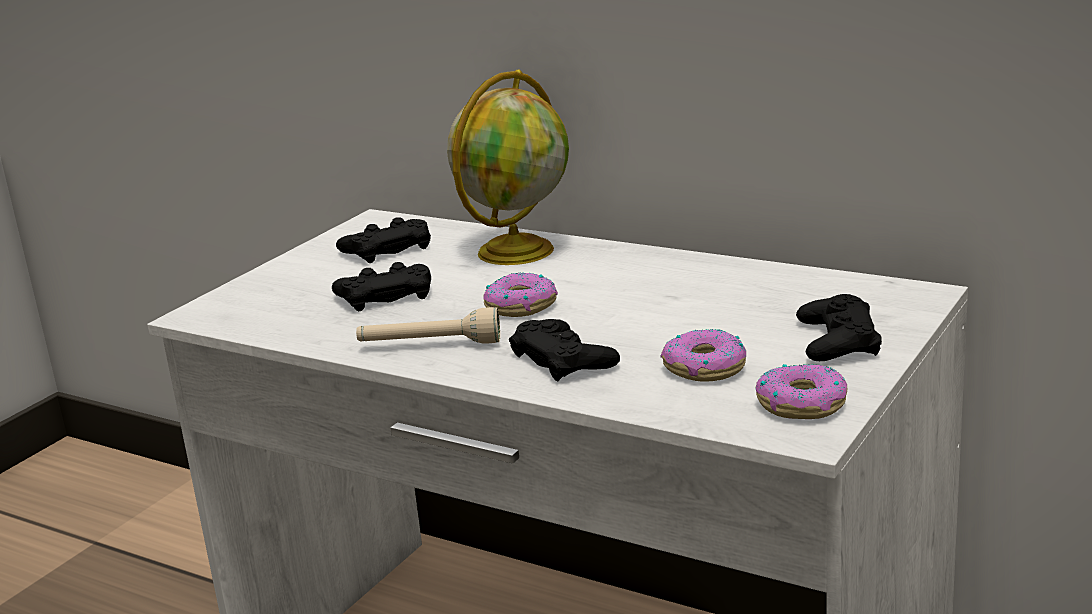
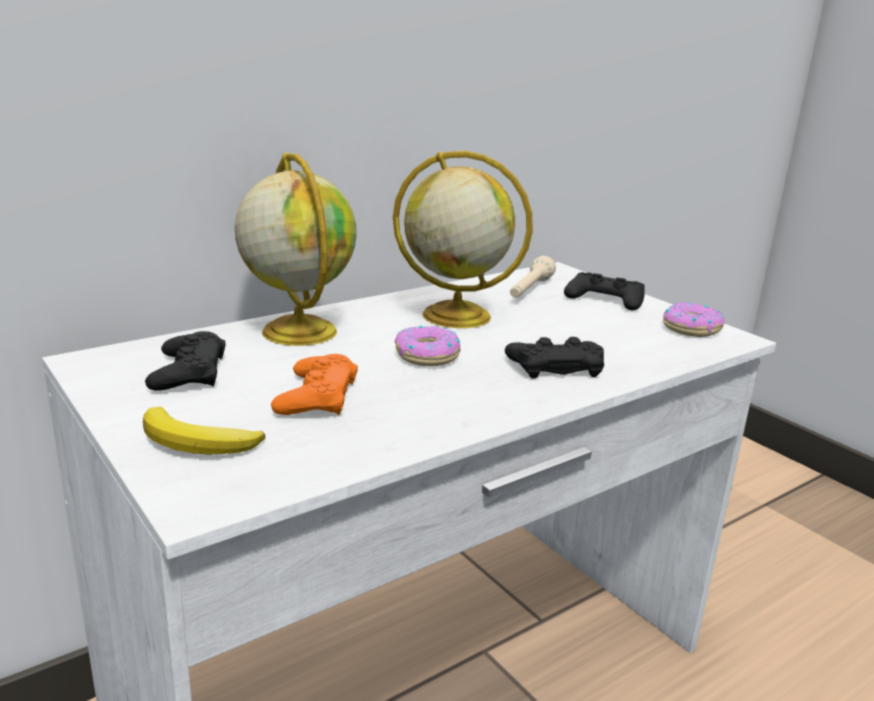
camera: 70 degrees left, 0 degrees up
black game controller [332,262,431,311] -> orange game controller [271,354,358,415]
beige flashlight [356,307,500,344] -> beige flashlight moved to [510,256,556,298]
donut [661,329,746,382] -> none
none -> banana [143,407,265,455]
none -> globe [393,151,533,328]

